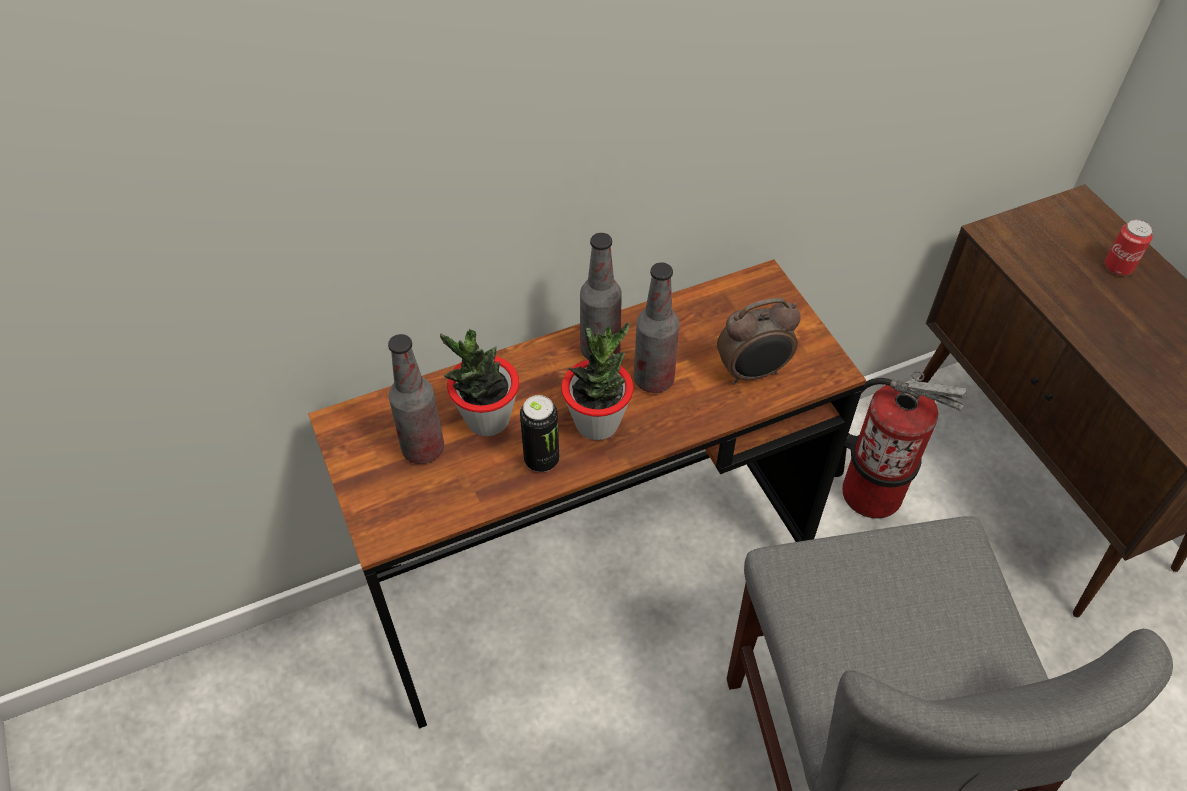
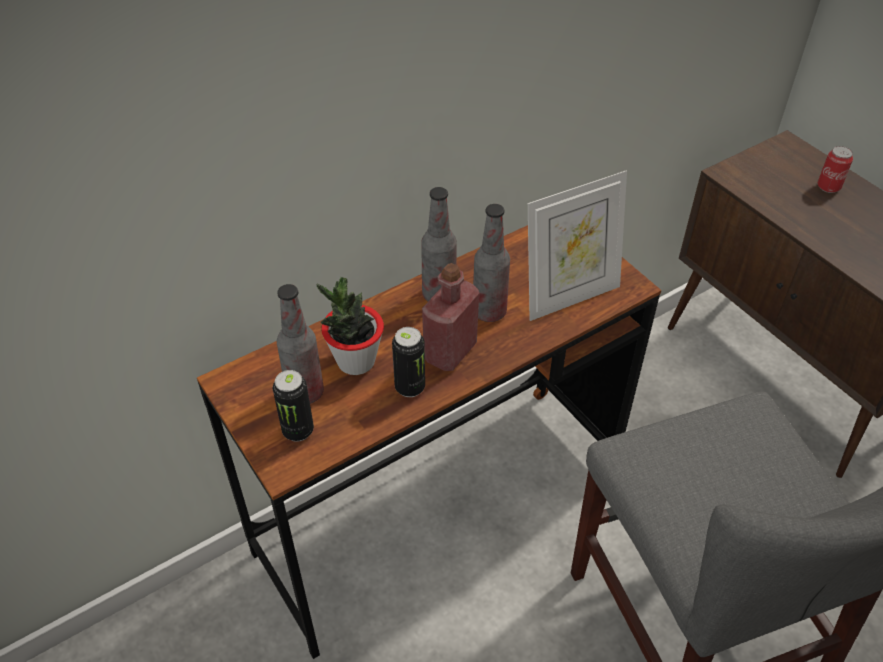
camera: 10 degrees left, 5 degrees down
potted plant [561,322,634,440] -> red bottle [422,263,479,371]
alarm clock [717,298,801,385] -> picture frame [528,170,627,321]
fire extinguisher [834,371,967,518] -> none
none -> can [273,370,314,442]

